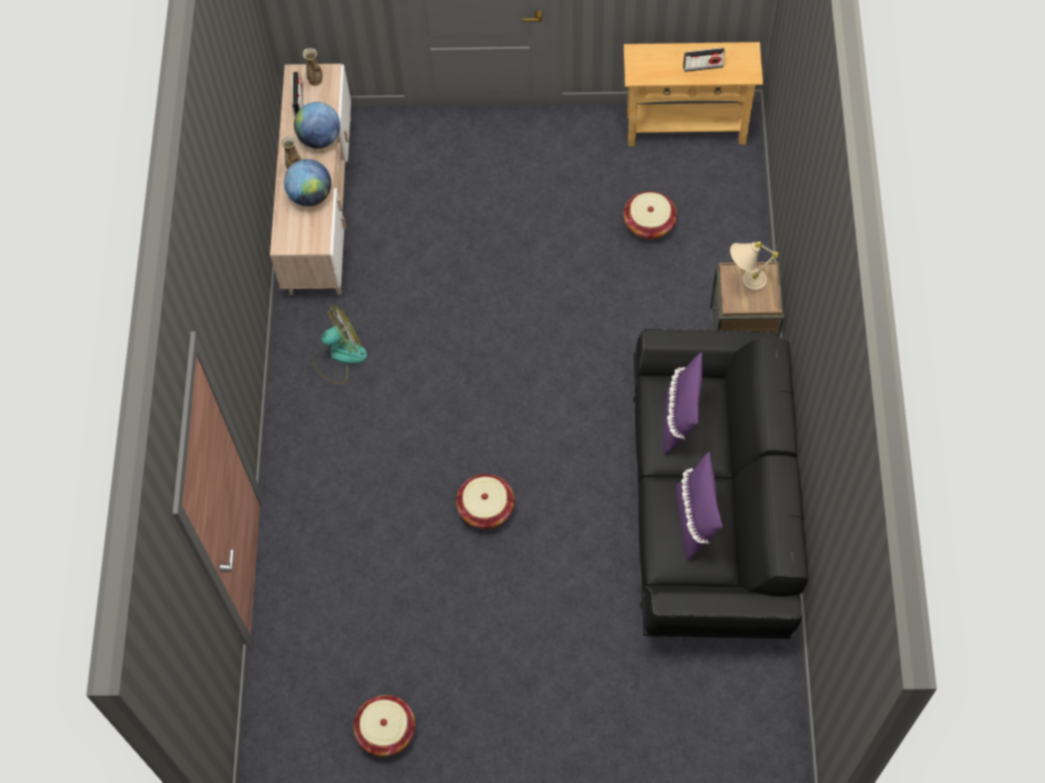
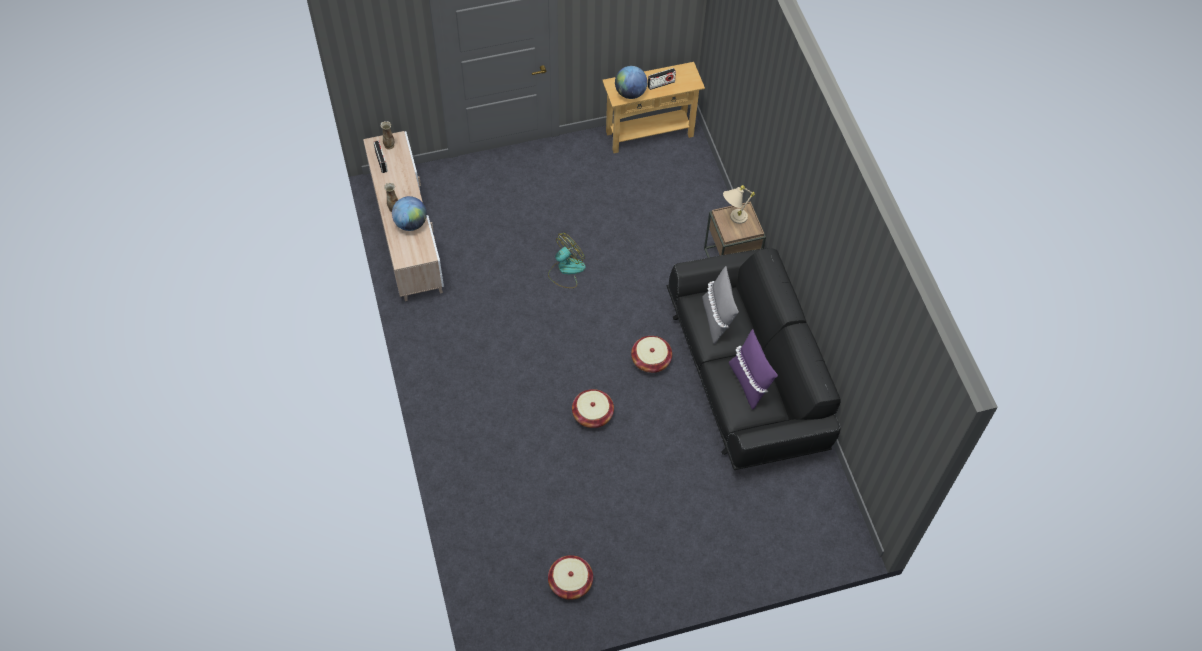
camera: 20 degrees left, 5 degrees down
globe [294,102,340,149] -> globe moved to [615,66,648,99]
fan [312,306,367,384] -> fan moved to [548,233,586,288]
basket [623,191,677,239] -> basket moved to [631,336,672,373]
purple pillow [663,352,702,455] -> grey pillow [702,266,739,344]

